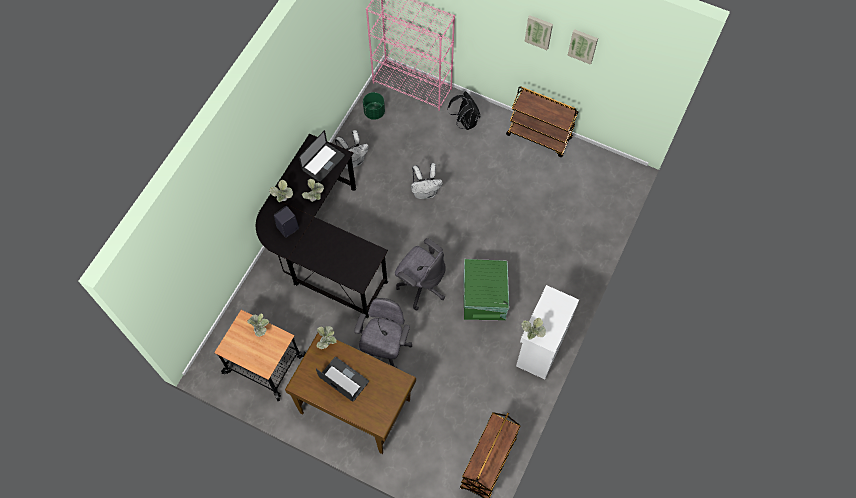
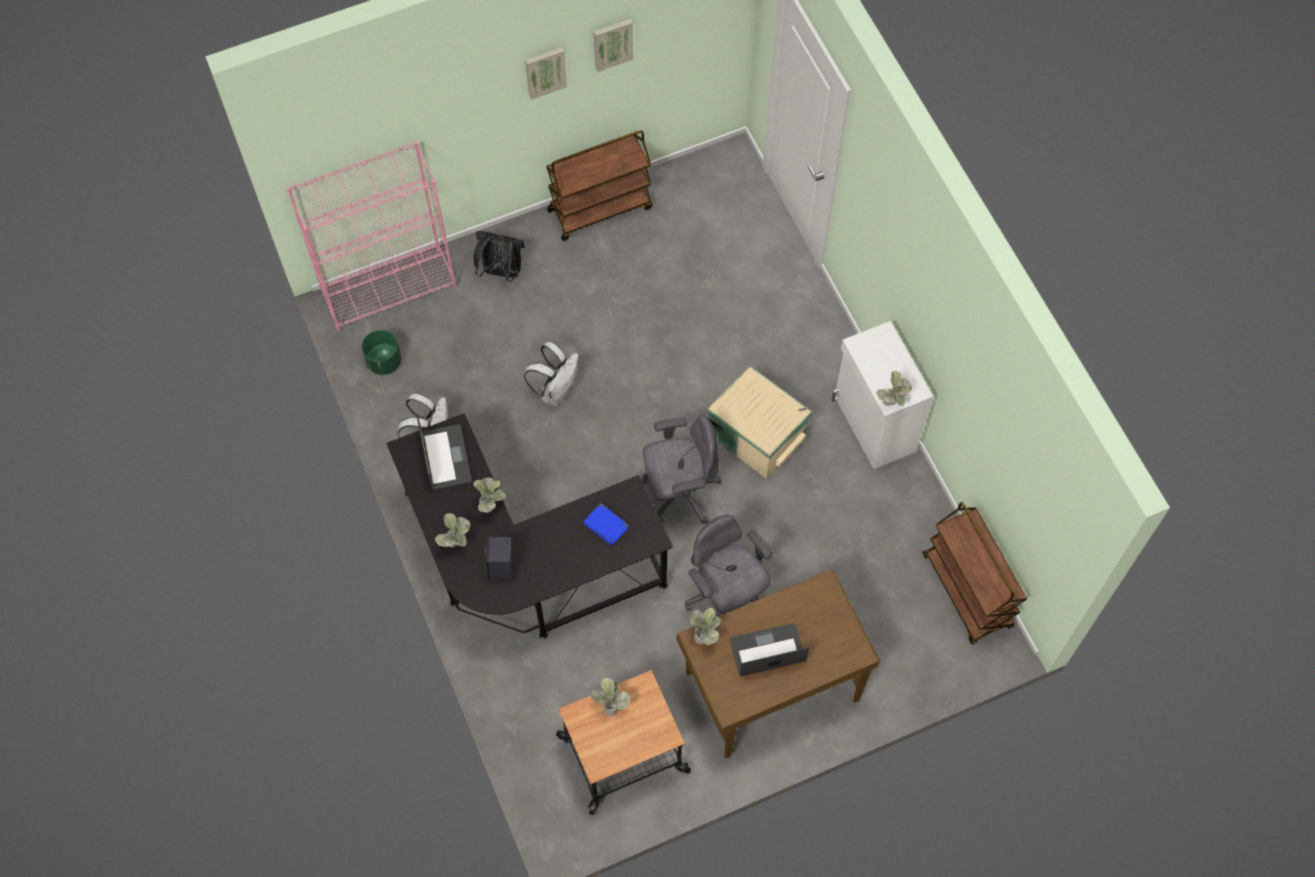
camera: 50 degrees left, 0 degrees up
green storage box [463,259,509,320] -> beige storage box [707,366,812,480]
none -> blue book [583,503,629,546]

